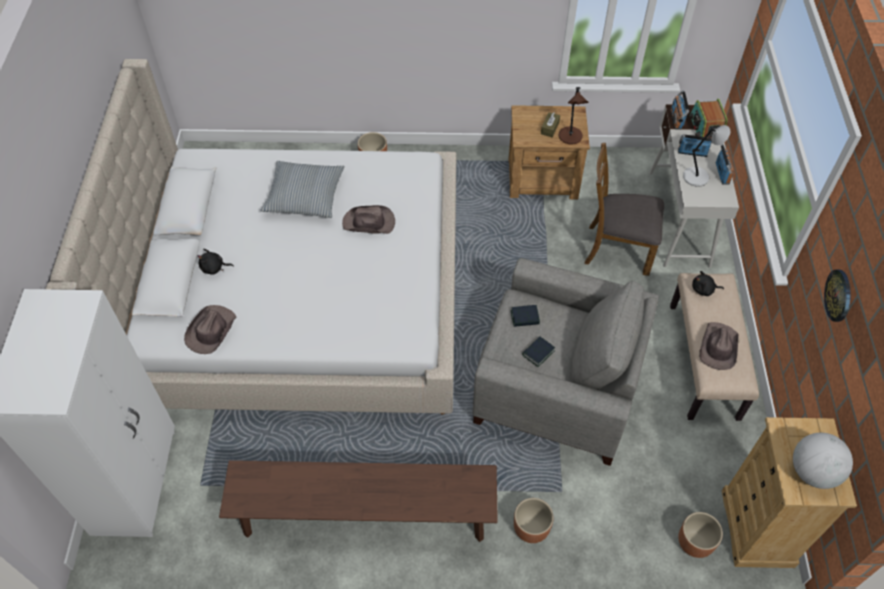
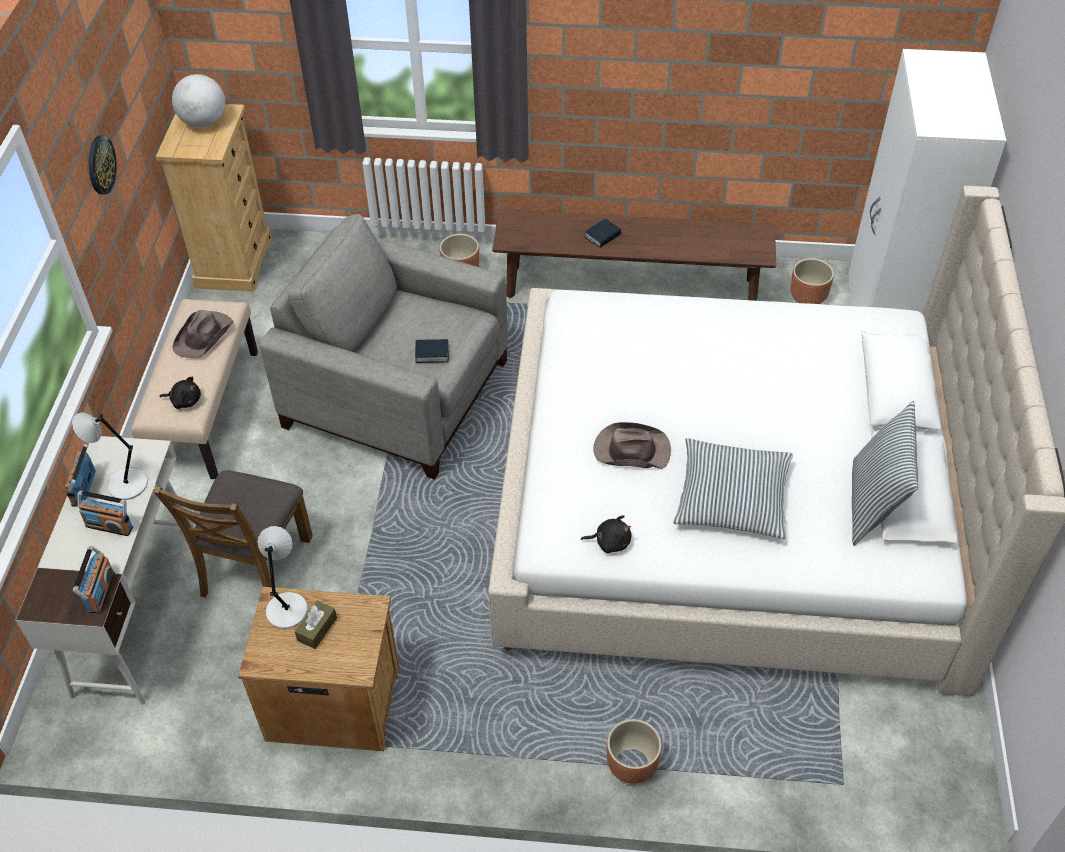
camera: 175 degrees left, 5 degrees down
brown hat [184,305,237,354] -> none
black plush toy [197,249,234,275] -> black plush toy moved to [581,515,631,553]
book [522,336,555,367] -> book moved to [584,219,621,248]
brown table lamp [559,87,588,144] -> grey table lamp [257,526,308,629]
brown chair [585,143,664,276] -> brown chair turned 90 degrees clockwise [153,470,313,598]
brown planter [678,512,723,558] -> brown planter moved to [790,258,834,304]
radio [688,99,728,138] -> none
none -> pillow [852,401,918,546]

